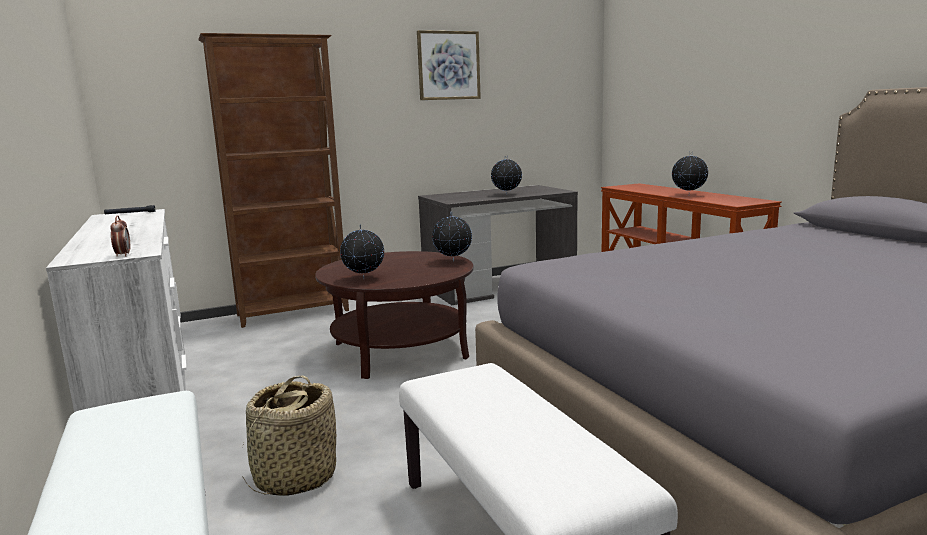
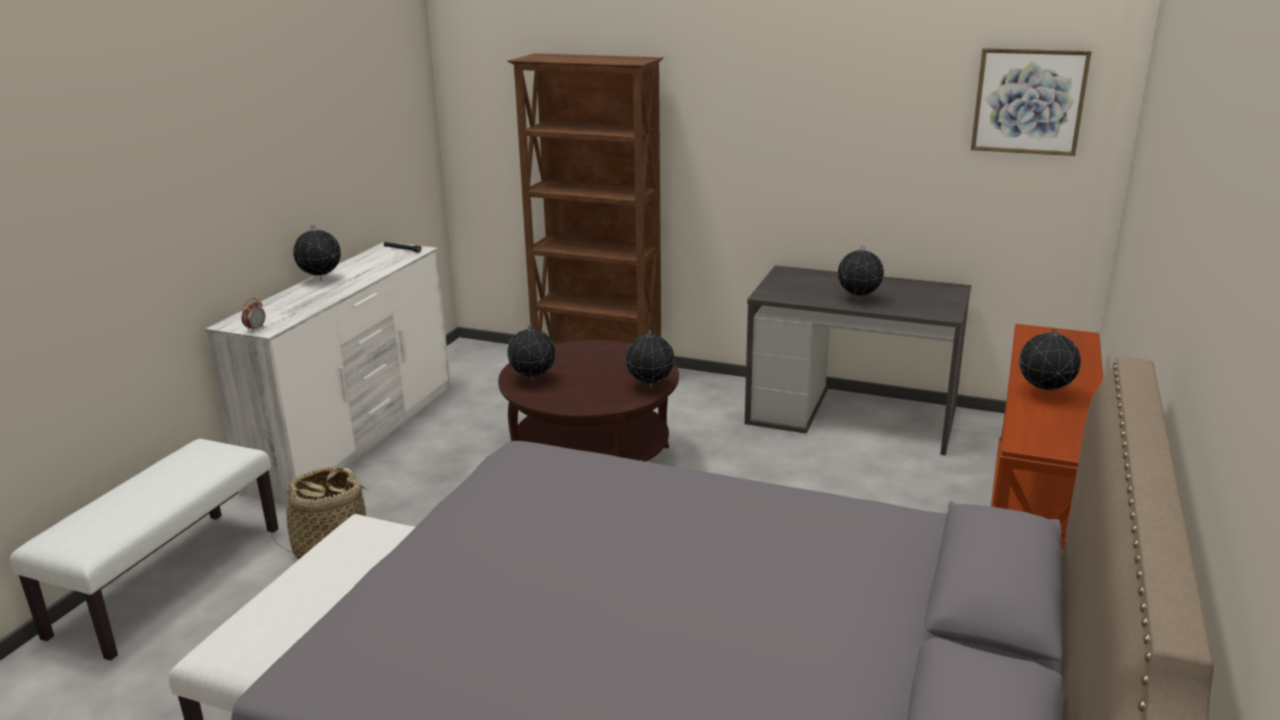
camera: 45 degrees right, 10 degrees up
picture [417,30,481,100] -> picture moved to [971,48,1091,156]
none -> globe [293,225,341,281]

